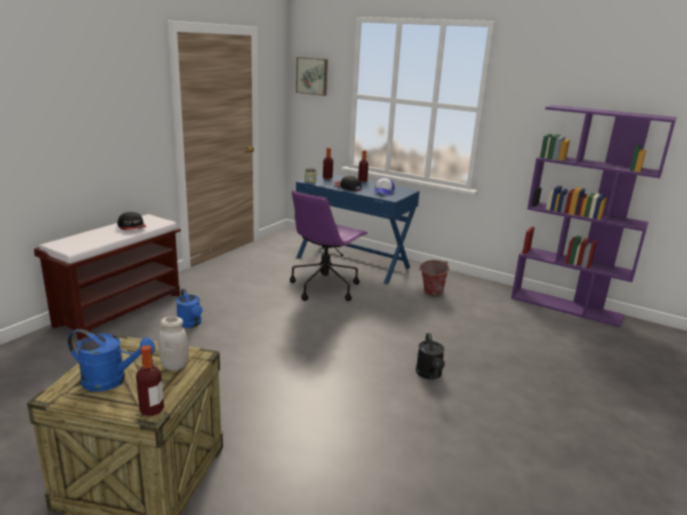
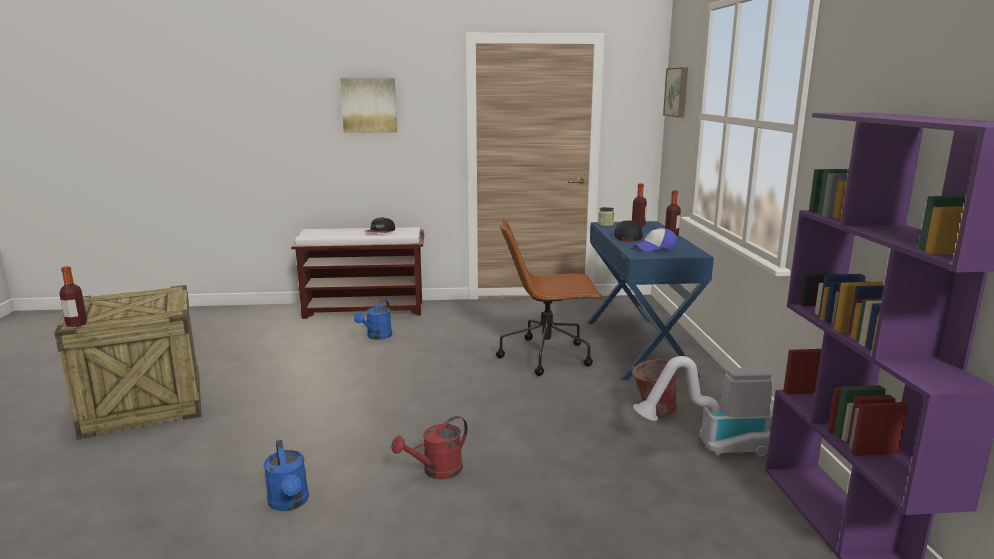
camera: 55 degrees right, 5 degrees down
blue watering can [68,329,155,392] -> blue watering can moved to [263,440,309,511]
white jar [158,317,189,370] -> none
purple office chair [290,191,368,301] -> brown office chair [496,218,603,376]
black watering can [416,333,445,380] -> red watering can [391,416,468,479]
none -> picture [340,78,397,133]
none -> vacuum cleaner [633,356,773,456]

